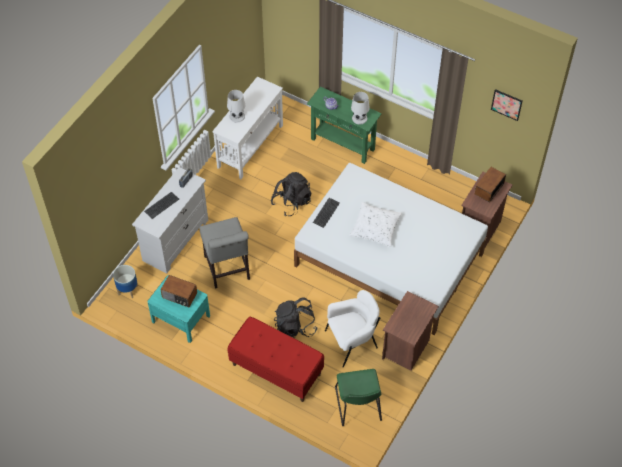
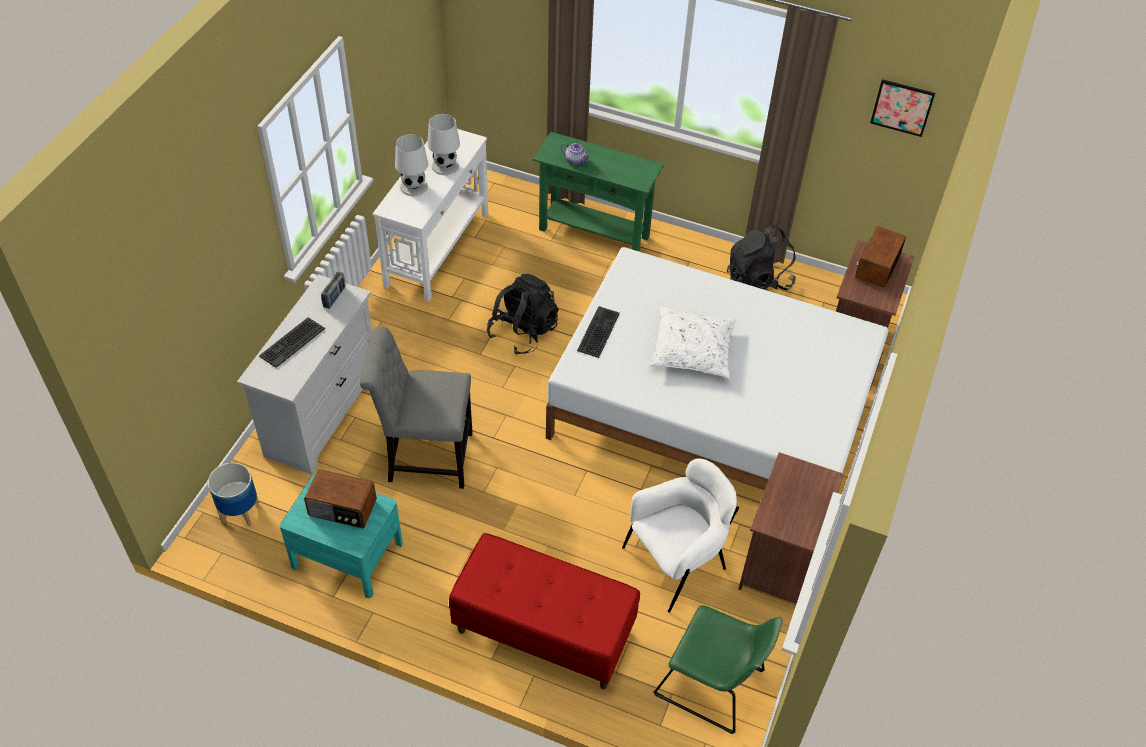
camera: 10 degrees left, 5 degrees down
grey chair [200,217,250,289] -> grey chair turned 120 degrees clockwise [360,326,473,489]
black backpack [274,298,318,338] -> black backpack moved to [727,225,796,290]
green chair [335,369,382,426] -> green chair turned 45 degrees counterclockwise [654,605,783,734]
white table lamp [351,92,370,124] -> white table lamp moved to [427,114,460,175]

